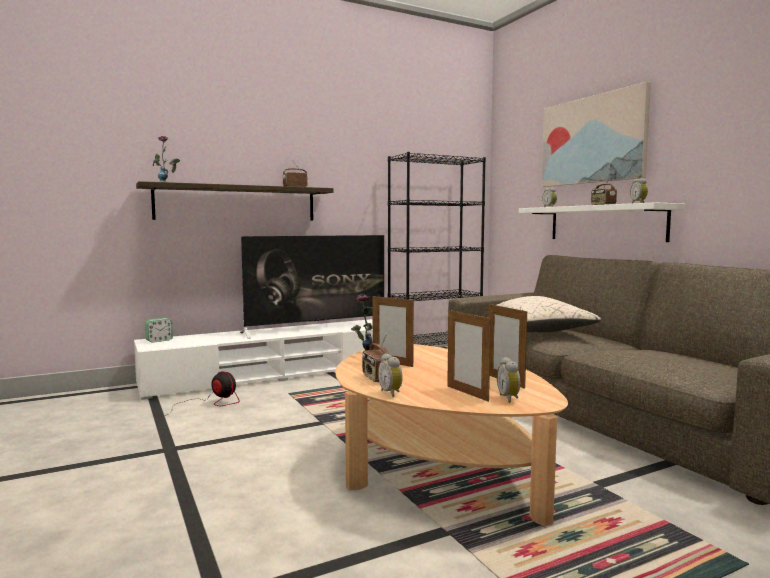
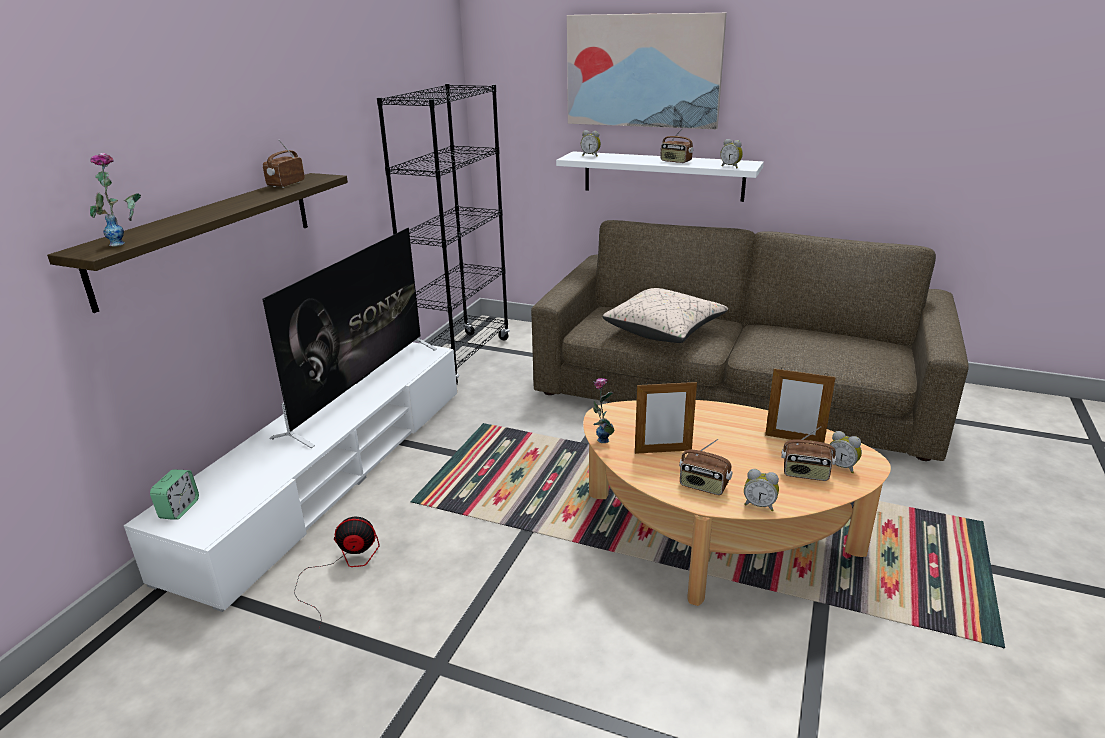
camera: 40 degrees left, 20 degrees up
picture frame [447,310,491,402] -> radio [781,426,836,481]

